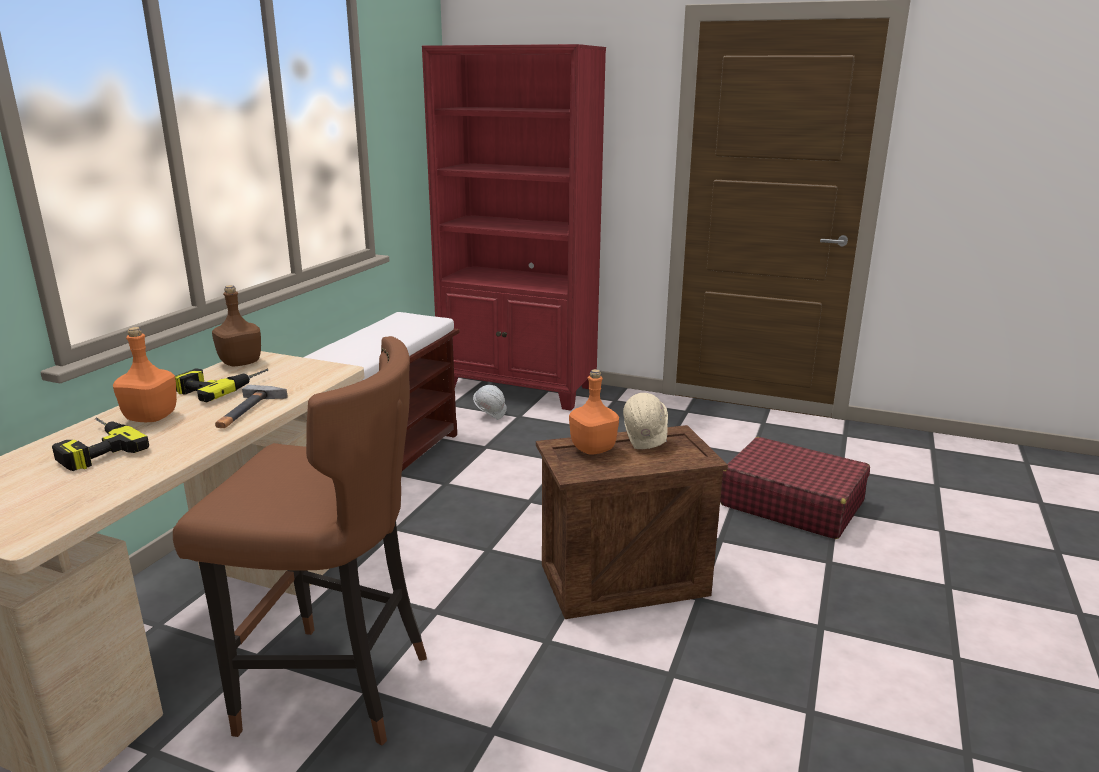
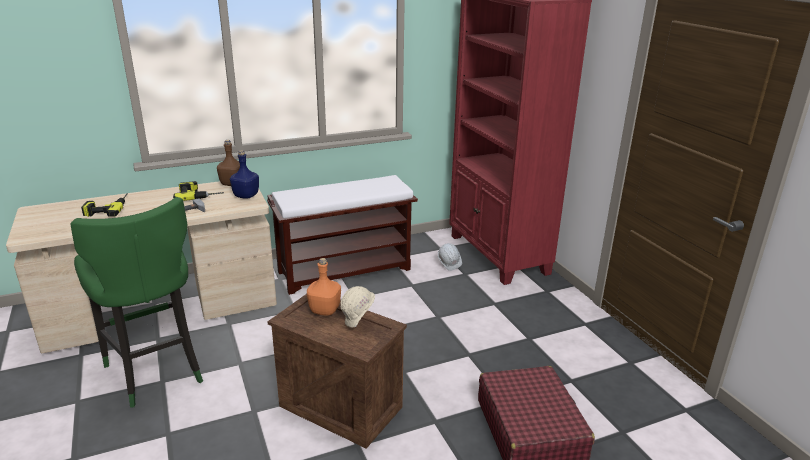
camera: 45 degrees right, 5 degrees up
orange bottle [113,327,177,422] -> none
brown stool [173,336,427,746] -> green stool [71,197,203,408]
none -> blue bottle [230,150,259,199]

